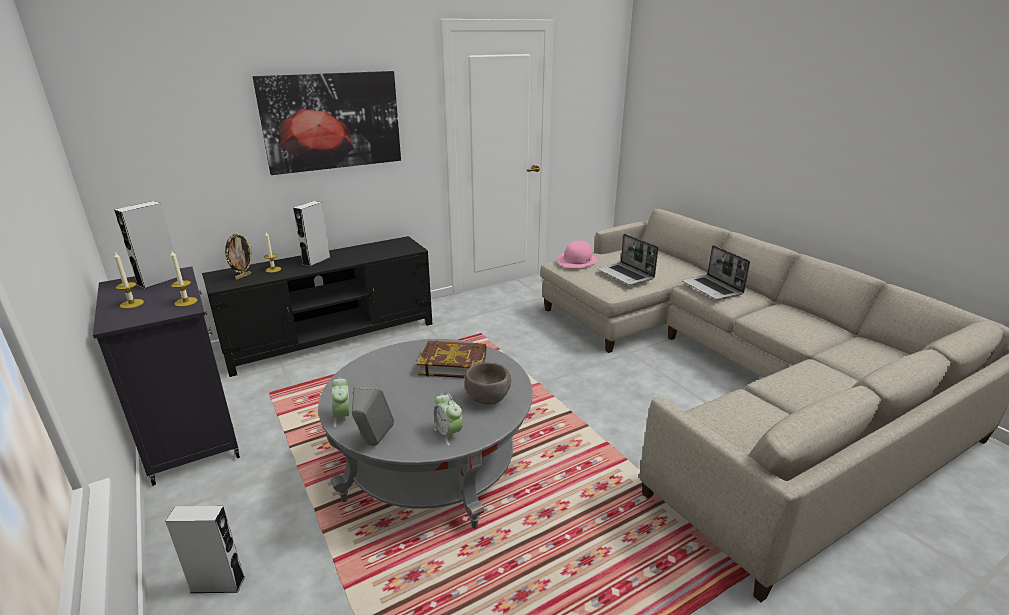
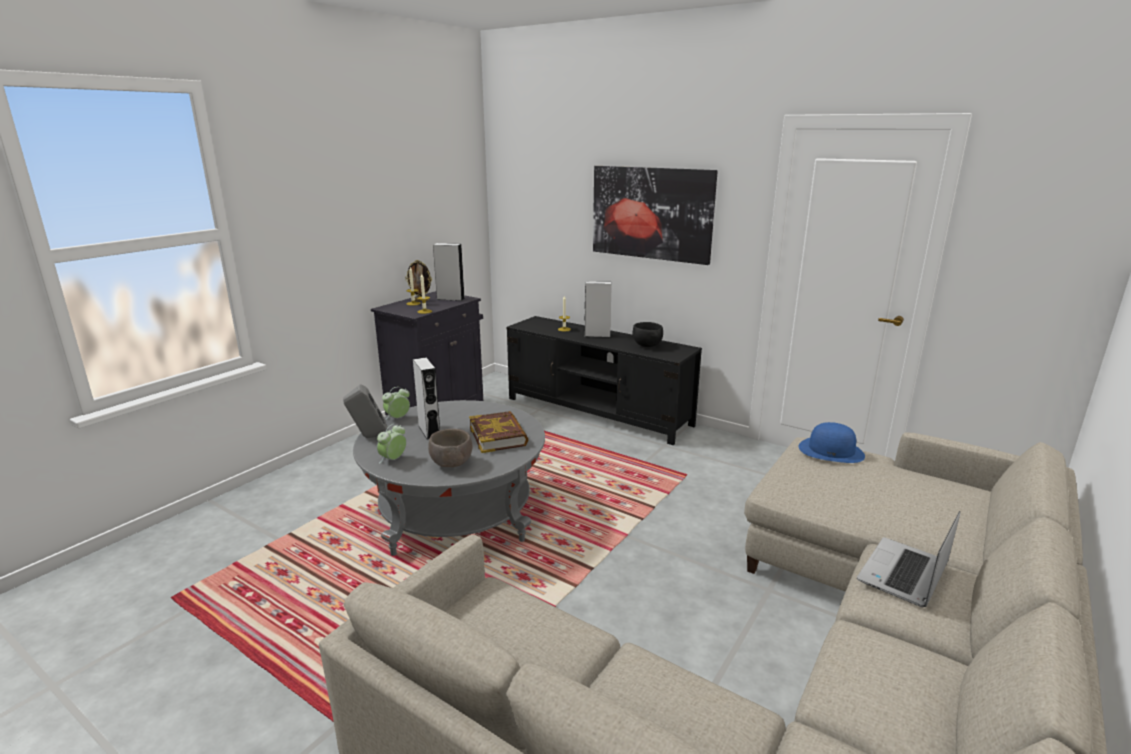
camera: 65 degrees right, 5 degrees down
grey speaker [165,506,245,593] -> grey speaker moved to [413,358,440,440]
picture frame [225,233,253,280] -> picture frame moved to [405,260,432,301]
pink hat [557,240,598,268] -> blue hat [799,422,865,463]
laptop [597,234,658,285] -> none
none -> black bowl [632,322,663,347]

